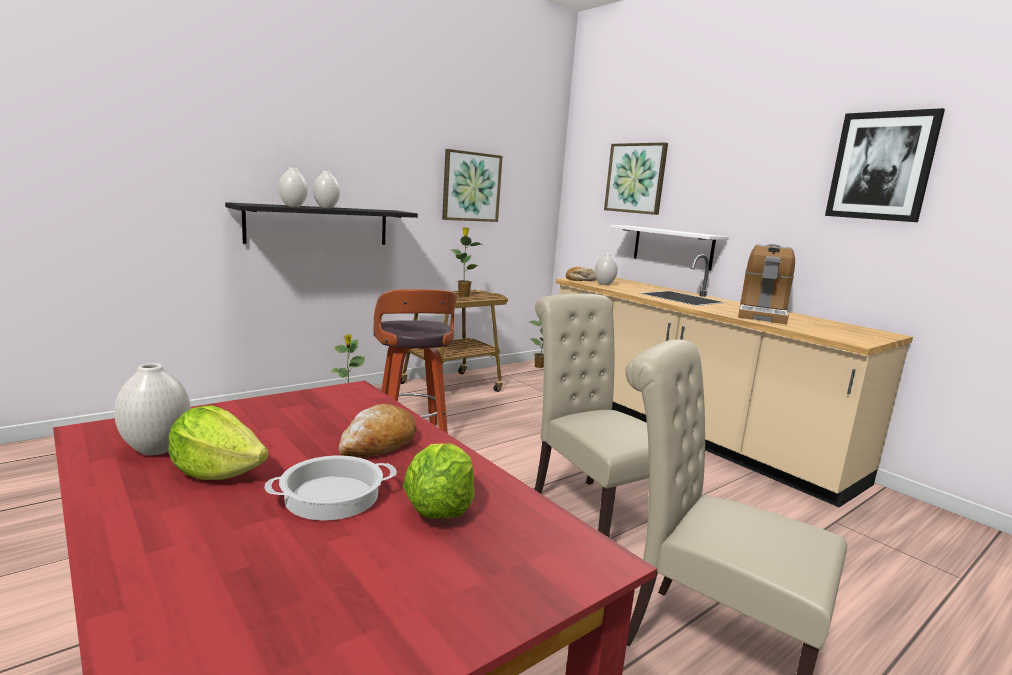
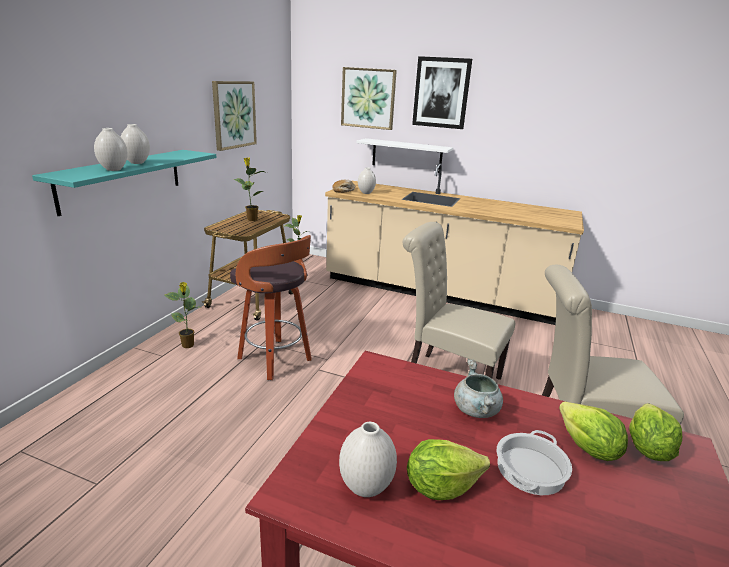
camera: 30 degrees left, 10 degrees up
black shelf [225,202,418,245] -> turquoise shelf [32,150,216,216]
bread [338,404,417,458] -> grey cooking pot [454,359,503,418]
coffee machine [738,244,795,324] -> none
picture [825,108,945,222] -> picture moved to [412,56,472,129]
none -> lettuce [629,403,682,461]

